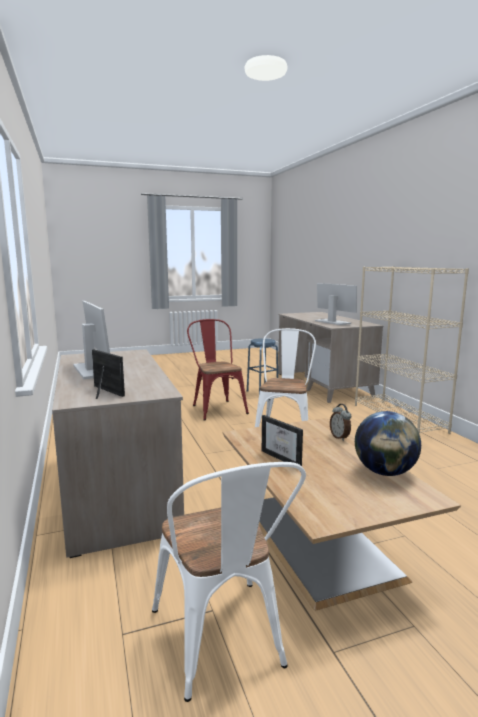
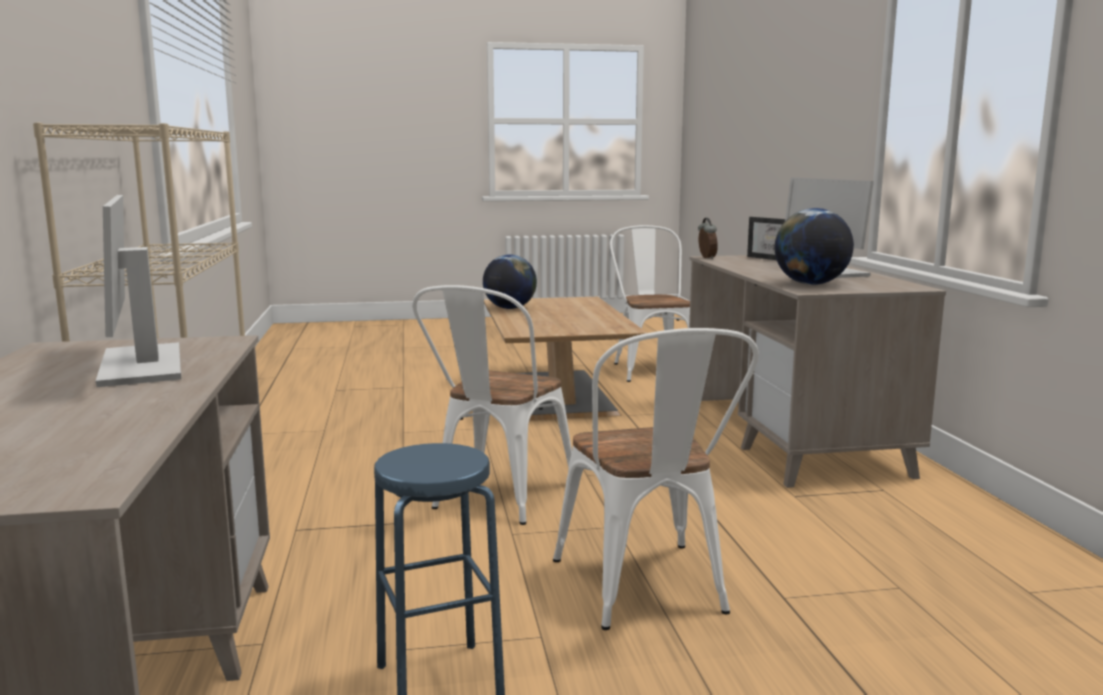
camera: 170 degrees left, 0 degrees up
red chair [187,319,249,421] -> white chair [553,328,759,630]
picture frame [262,415,303,466] -> none
alarm clock [330,404,351,441] -> alarm clock moved to [698,218,718,259]
none -> globe [775,208,854,285]

